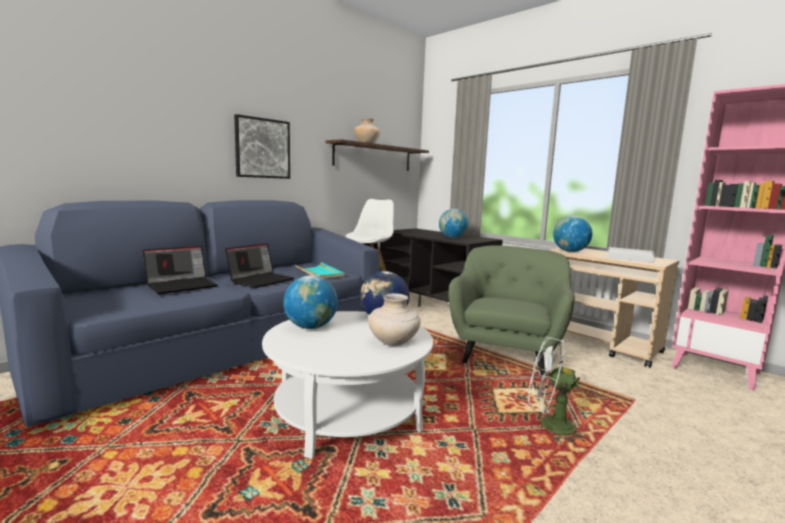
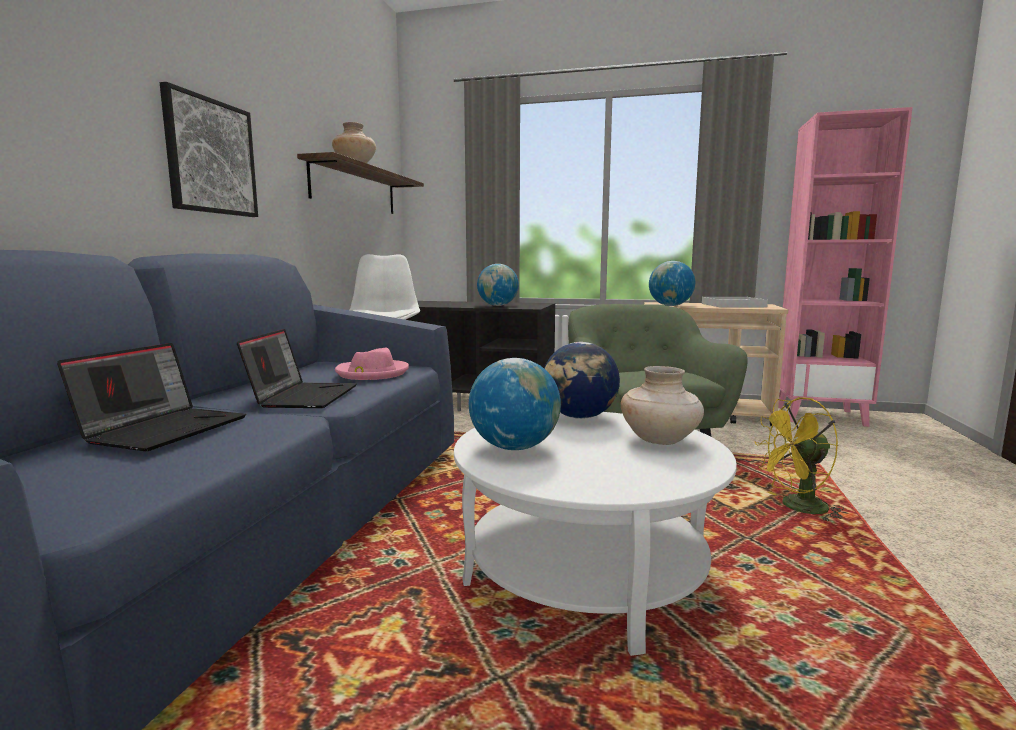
camera: 30 degrees left, 0 degrees up
turquoise tray [295,262,345,279] -> pink hat [335,348,409,380]
white fan [528,337,589,443] -> yellow fan [754,397,844,522]

